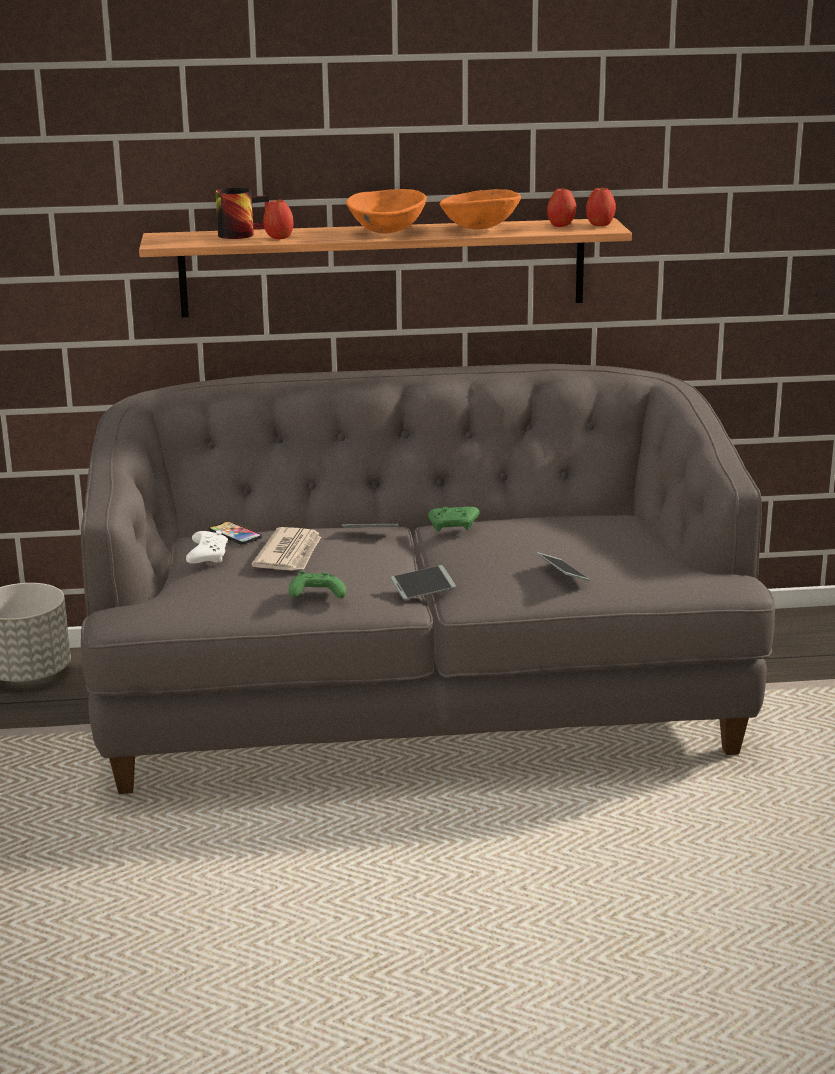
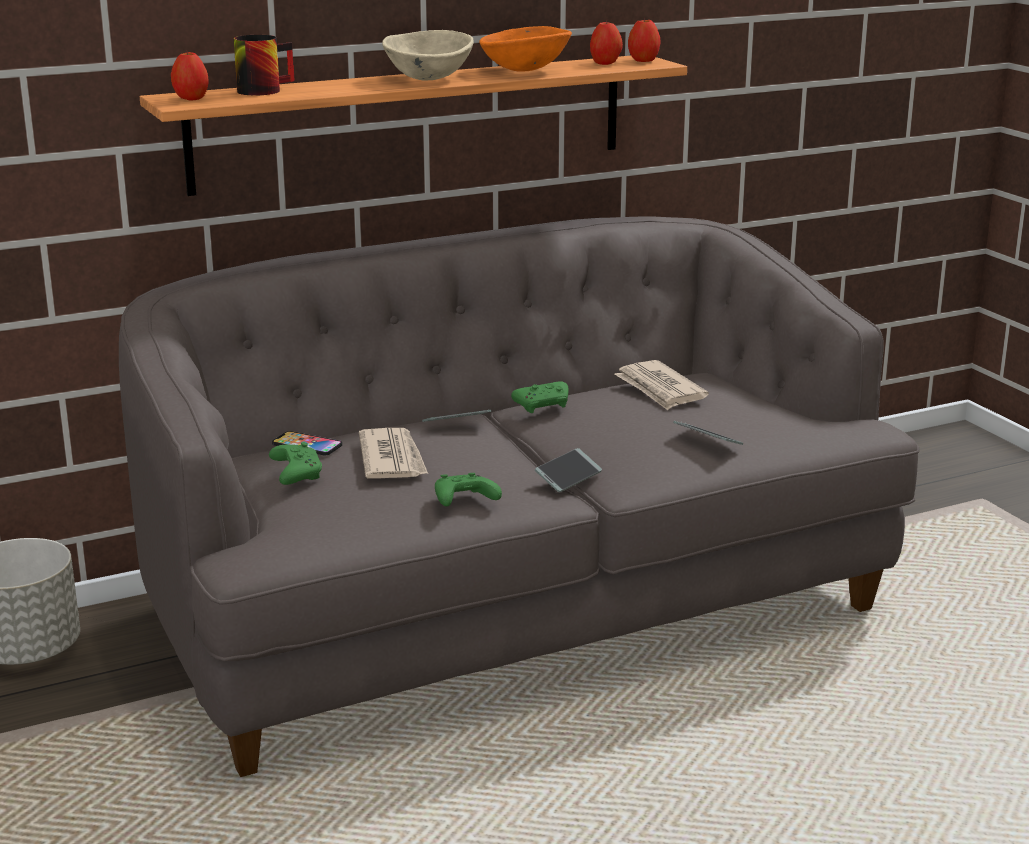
camera: 20 degrees left, 0 degrees up
white game controller [186,531,228,564] -> green game controller [269,442,322,485]
apple [263,199,294,239] -> apple moved to [171,51,209,100]
orange bowl [346,189,427,233] -> beige bowl [382,30,474,80]
none -> newspaper [614,360,709,410]

